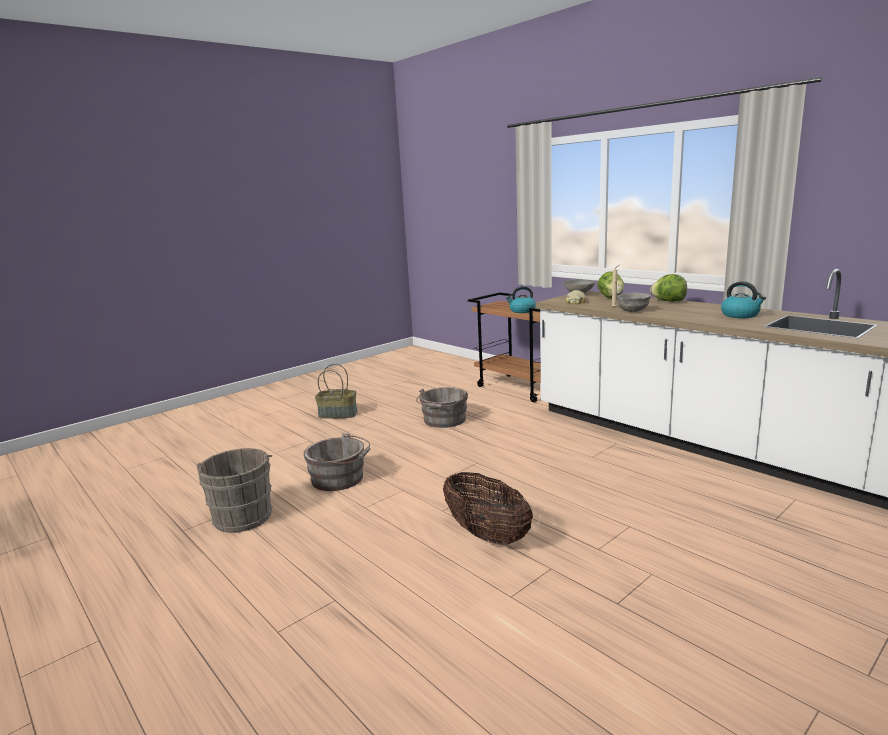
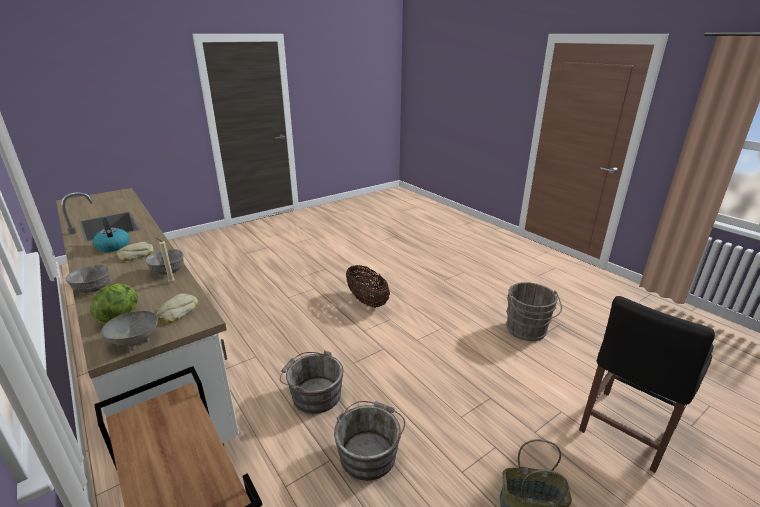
camera: 175 degrees left, 10 degrees up
grey bucket [304,433,370,491] -> grey bucket moved to [280,350,343,414]
kettle [506,286,536,313] -> none
lettuce [650,274,687,302] -> grey bowl [66,265,111,293]
none -> bread [117,242,154,262]
none -> black chair [579,296,715,473]

